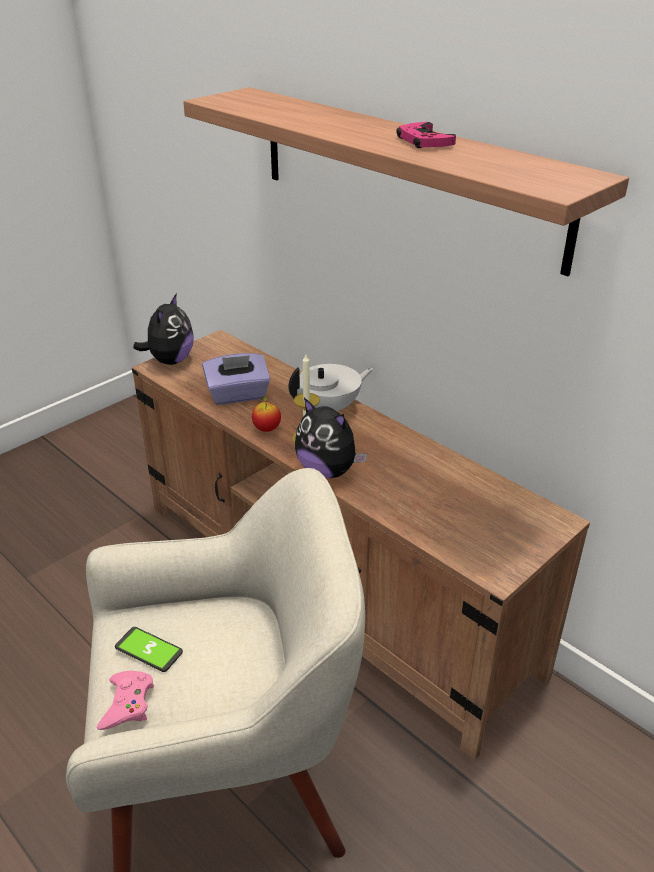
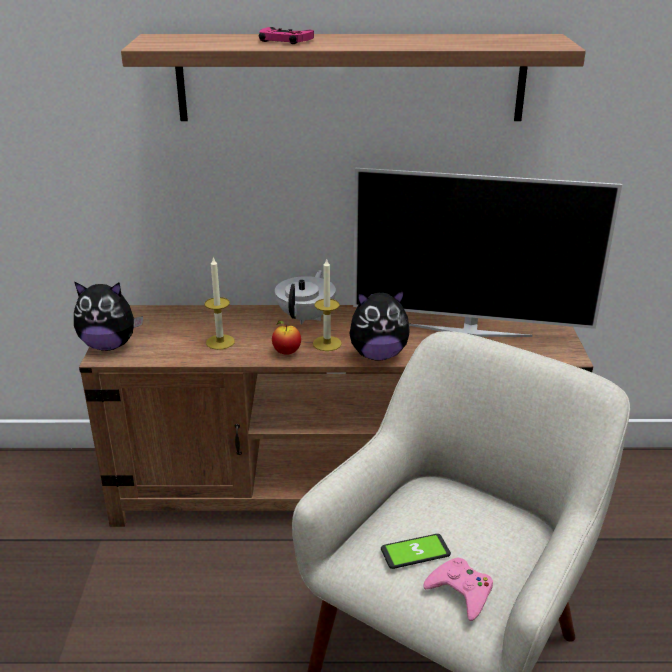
camera: 45 degrees left, 5 degrees down
plush toy [133,293,194,365] -> plush toy turned 120 degrees clockwise [74,281,143,351]
purple tissue box [202,353,270,405] -> candle [204,257,235,350]
pink game controller [396,122,456,148] -> pink game controller moved to [259,27,314,44]
none -> television [353,168,622,337]

